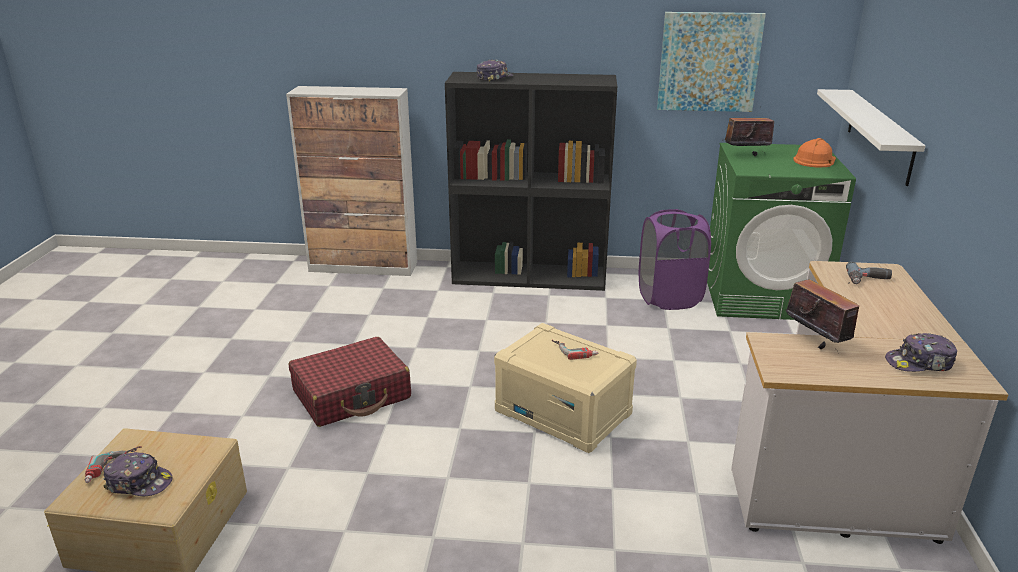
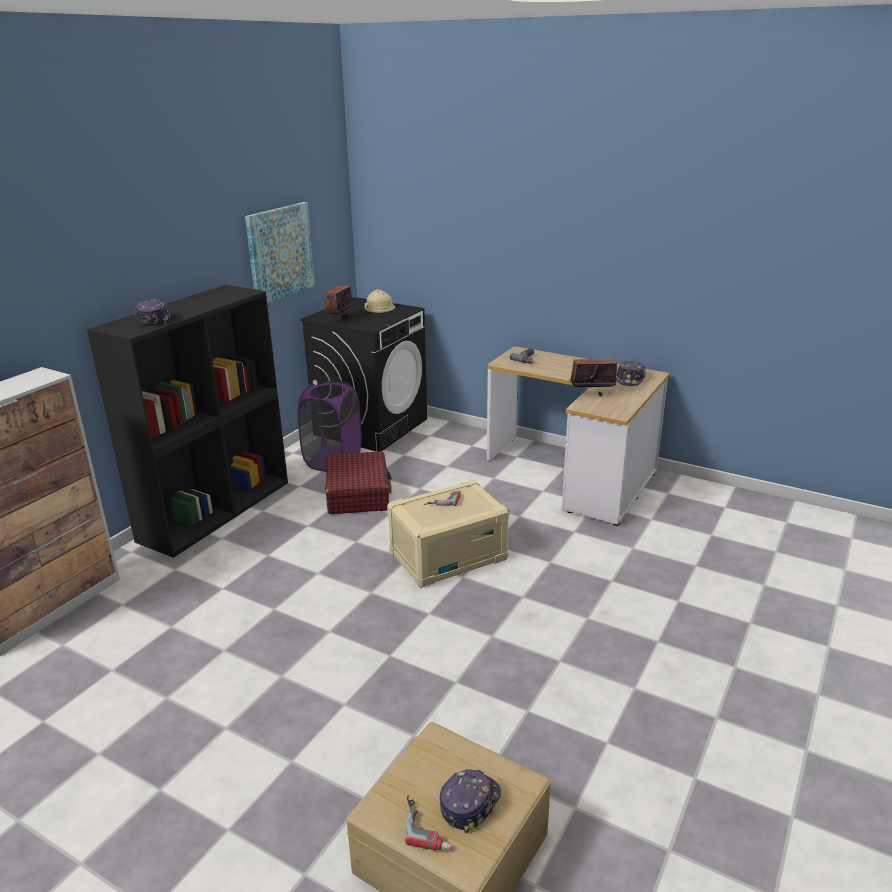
camera: 65 degrees left, 0 degrees up
red suitcase [289,337,411,427] -> red suitcase moved to [325,451,392,514]
green washing machine [707,143,856,320] -> black washing machine [300,297,427,452]
orange hard hat [793,138,836,167] -> beige hard hat [365,289,395,313]
white shelf [817,89,925,186] -> none

